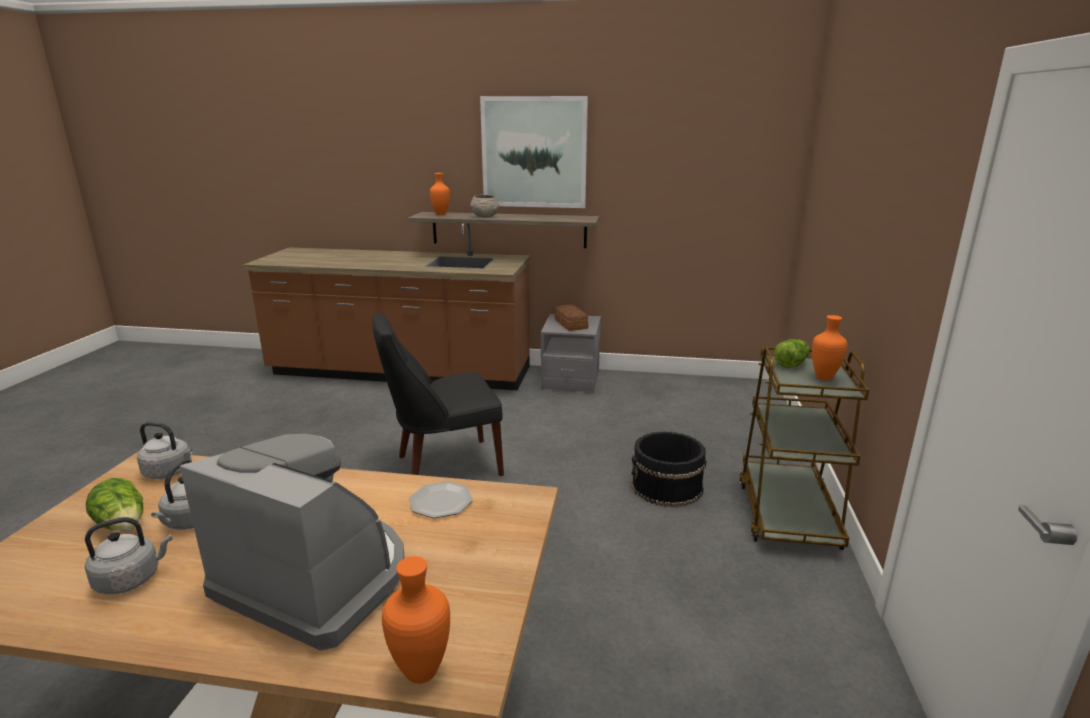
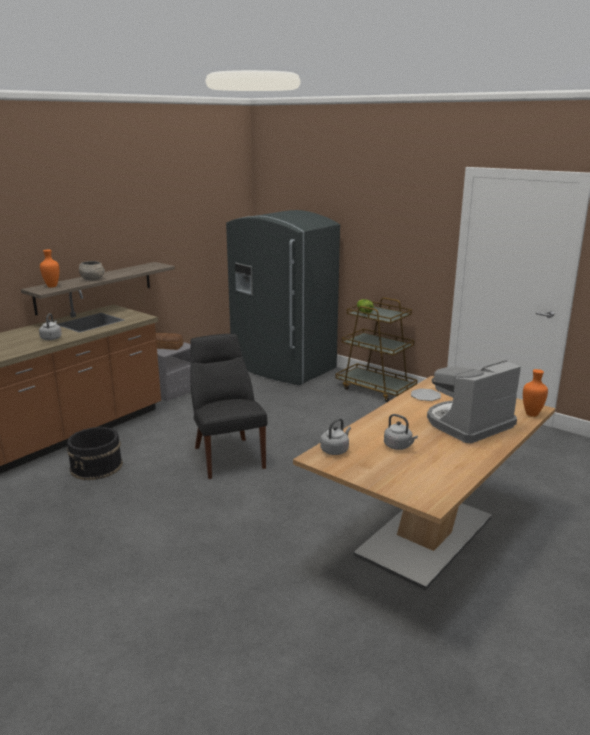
camera: 60 degrees left, 0 degrees up
grey kettle [85,517,173,594] -> grey kettle moved to [39,313,62,340]
lettuce [86,478,143,531] -> none
black chair [372,313,504,476] -> black chair turned 150 degrees clockwise [190,334,267,479]
picture [480,96,588,208] -> none
black bucket [631,431,706,507] -> black bucket moved to [67,427,123,480]
orange vase [812,315,847,380] -> none
none -> grey fridge [226,210,340,385]

